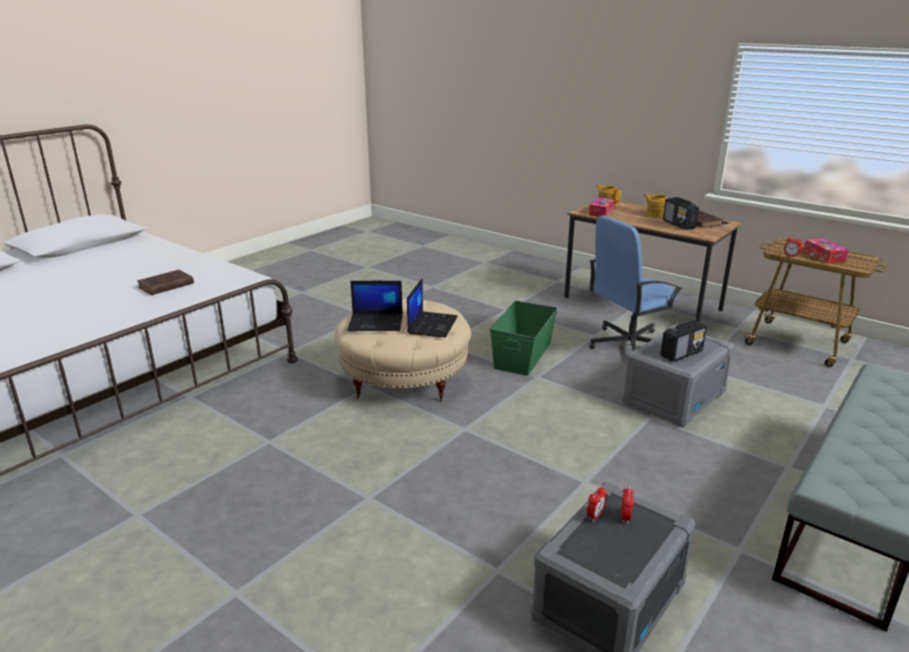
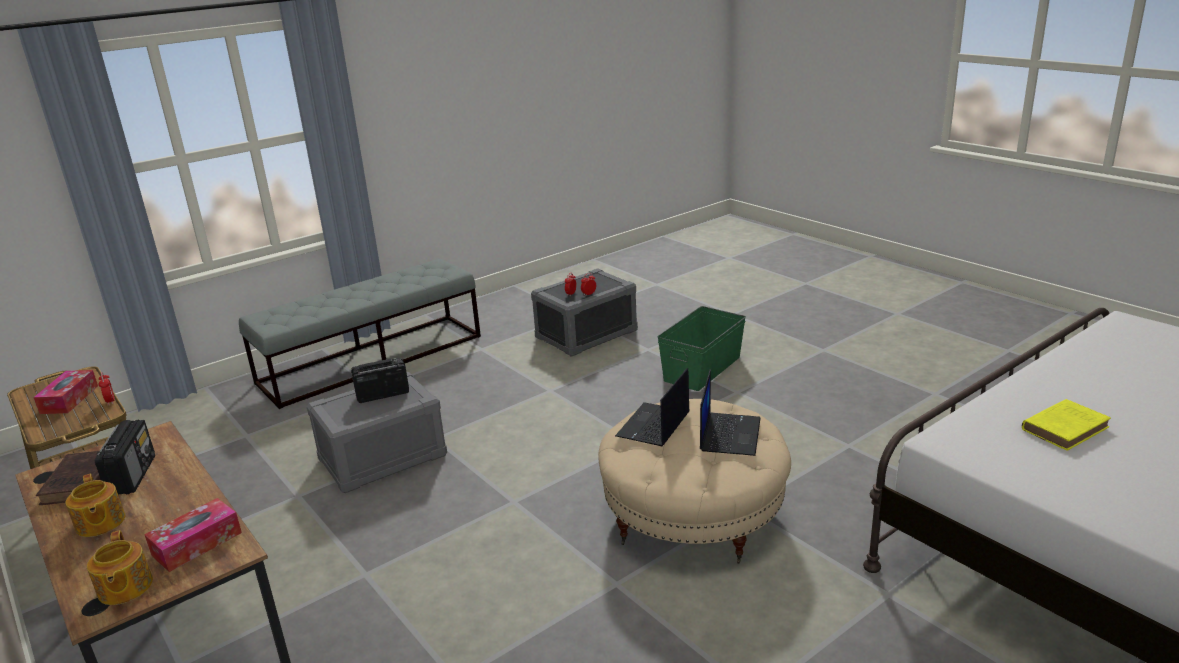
camera: 165 degrees left, 0 degrees up
brown book [137,270,194,295] -> yellow book [1022,399,1111,451]
laptop [347,281,403,331] -> laptop turned 90 degrees clockwise [700,369,761,456]
green storage box [490,301,558,376] -> green storage box moved to [658,306,746,391]
blue office chair [589,215,682,351] -> none

